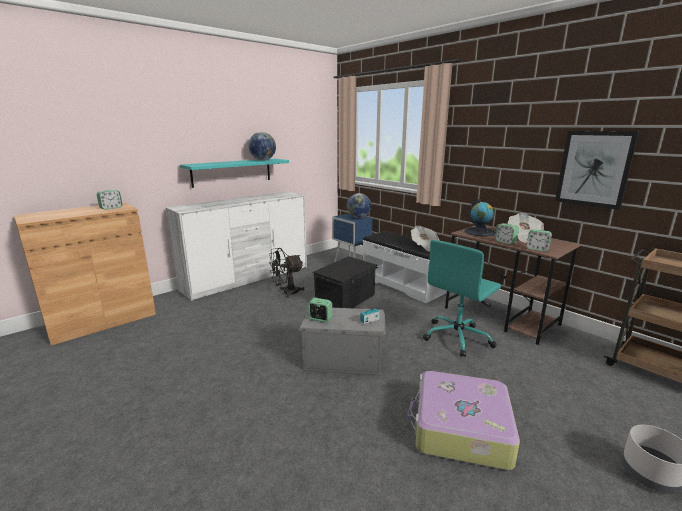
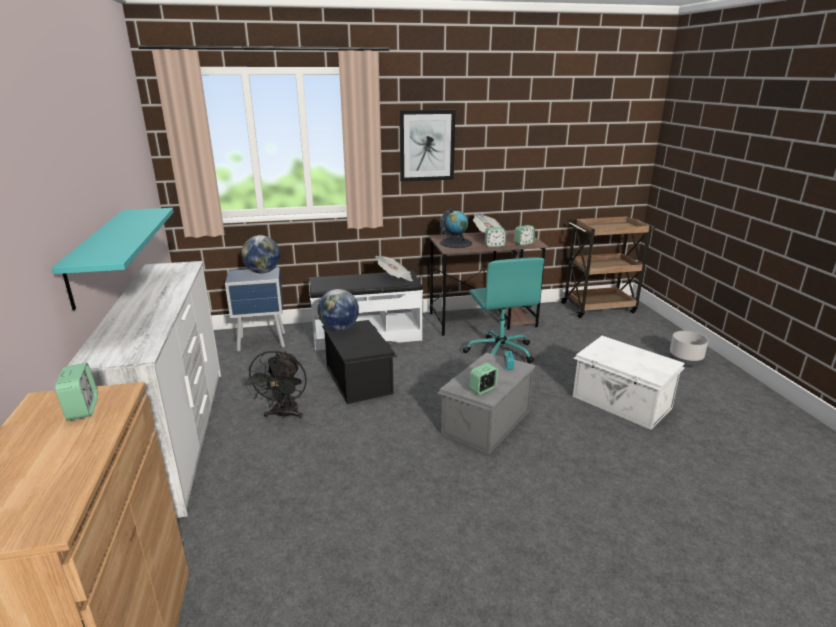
camera: 60 degrees left, 5 degrees up
globe [248,132,276,160] -> globe moved to [317,289,359,331]
suitcase [407,371,520,470] -> white storage box [573,336,685,430]
picture [555,131,639,210] -> picture moved to [399,110,455,182]

